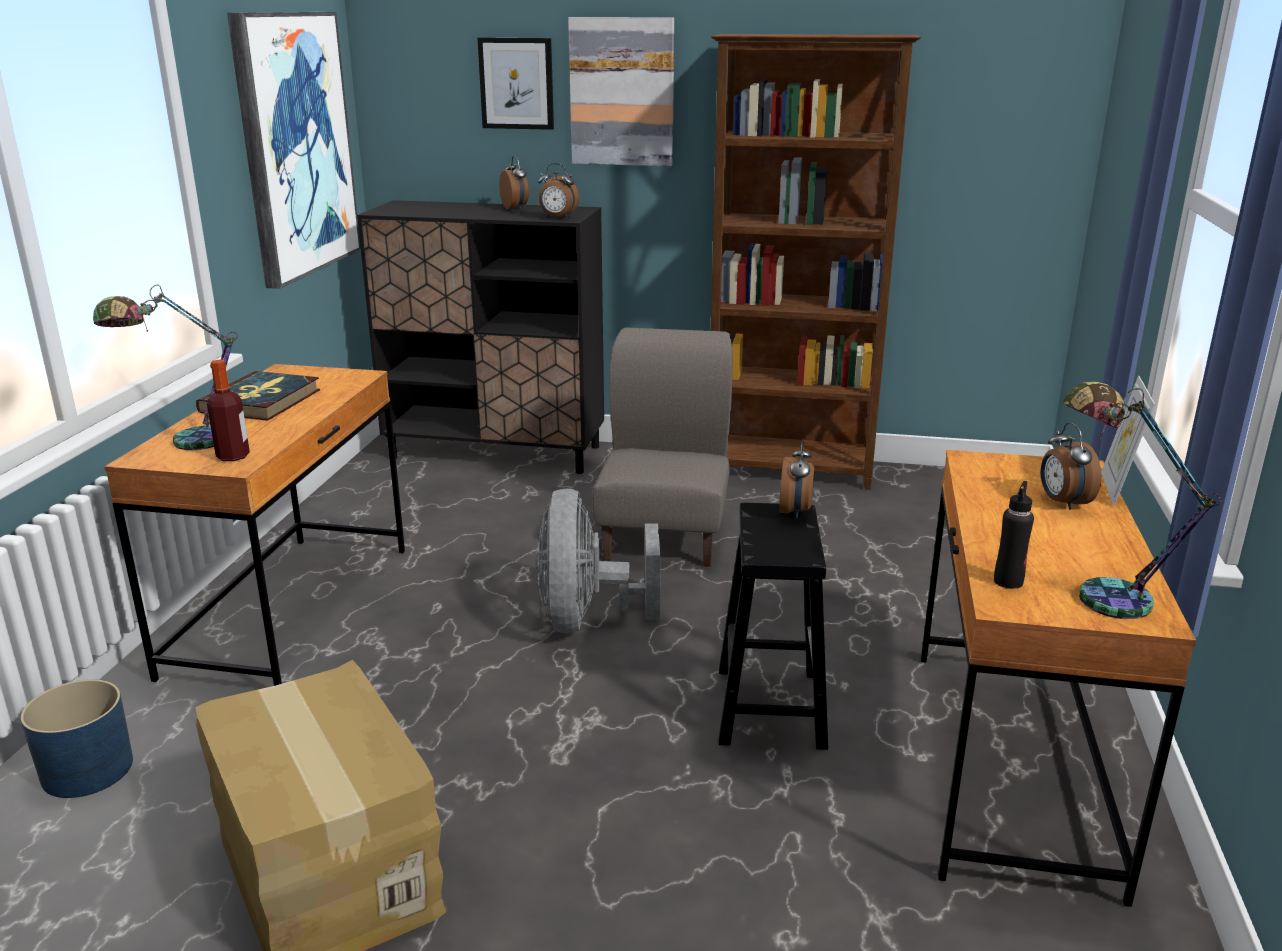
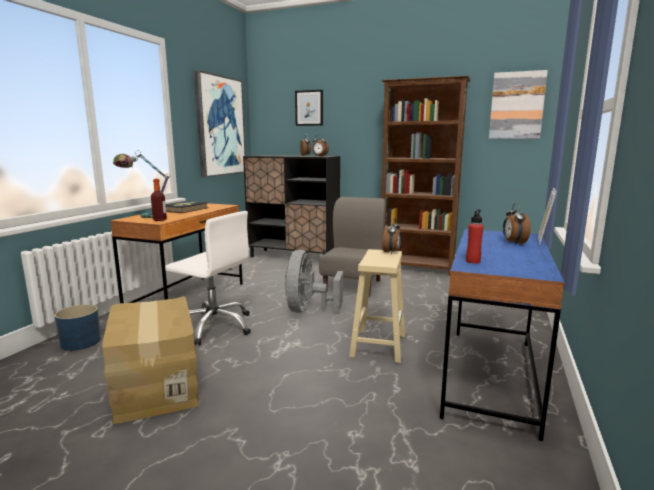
camera: 10 degrees right, 10 degrees down
picture [568,17,674,166] -> picture moved to [489,70,548,139]
black stool [719,503,828,750] -> beige stool [349,249,405,363]
brown desk [921,450,1196,907] -> blue desk [440,229,565,441]
black bottle [994,481,1034,589] -> red bottle [466,209,484,264]
table lamp [1063,381,1221,619] -> none
none -> white office chair [165,211,251,346]

